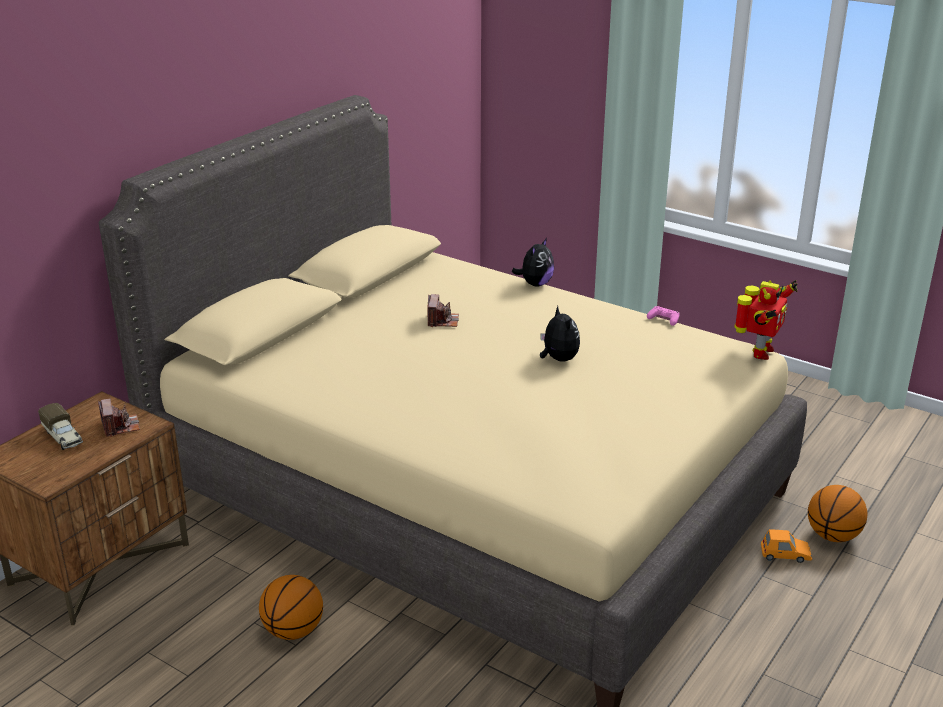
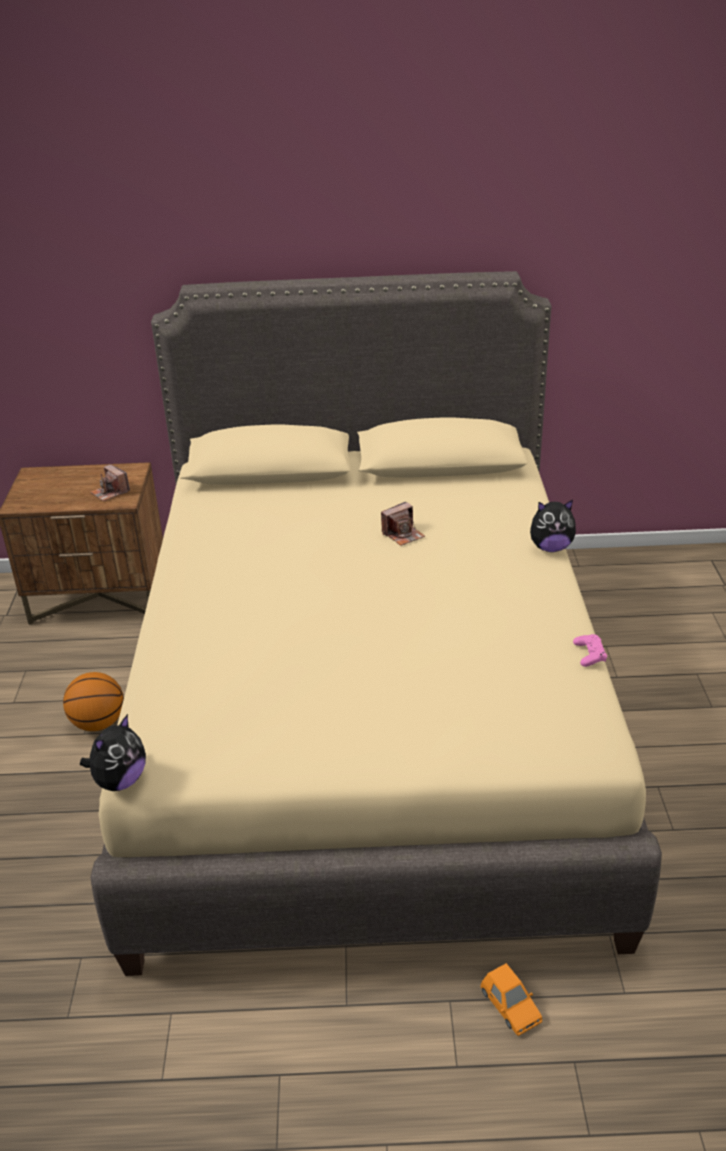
camera: 55 degrees right, 5 degrees up
toy truck [38,403,83,450] -> none
camera [98,399,140,437] -> camera turned 105 degrees clockwise [90,464,130,501]
plush toy [540,306,580,362] -> plush toy moved to [80,714,146,791]
toy robot [734,280,798,360] -> none
basketball [808,485,867,542] -> none

